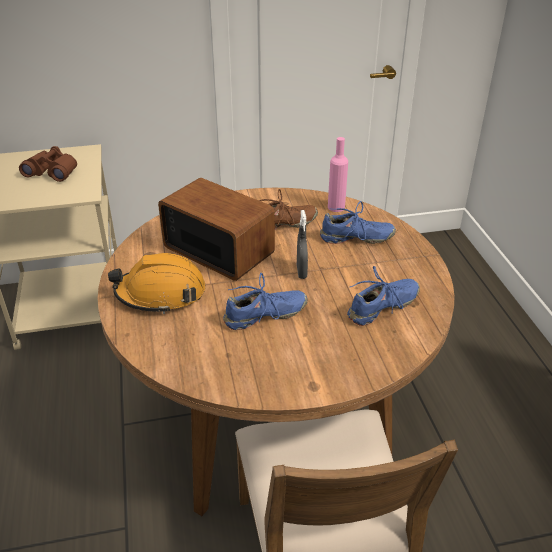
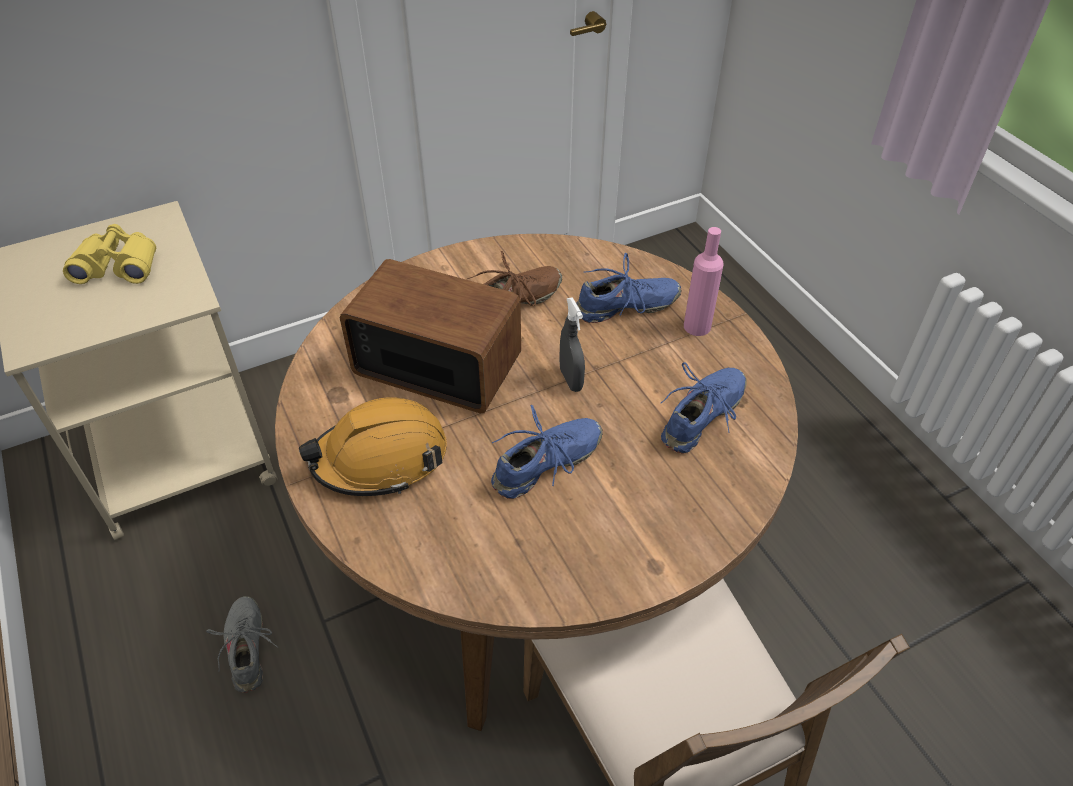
camera: 15 degrees left, 10 degrees up
brown binoculars [19,146,77,182] -> yellow binoculars [63,224,156,284]
pink bottle [328,137,348,212] -> pink bottle moved to [684,227,724,336]
none -> grey shoe [206,596,278,693]

